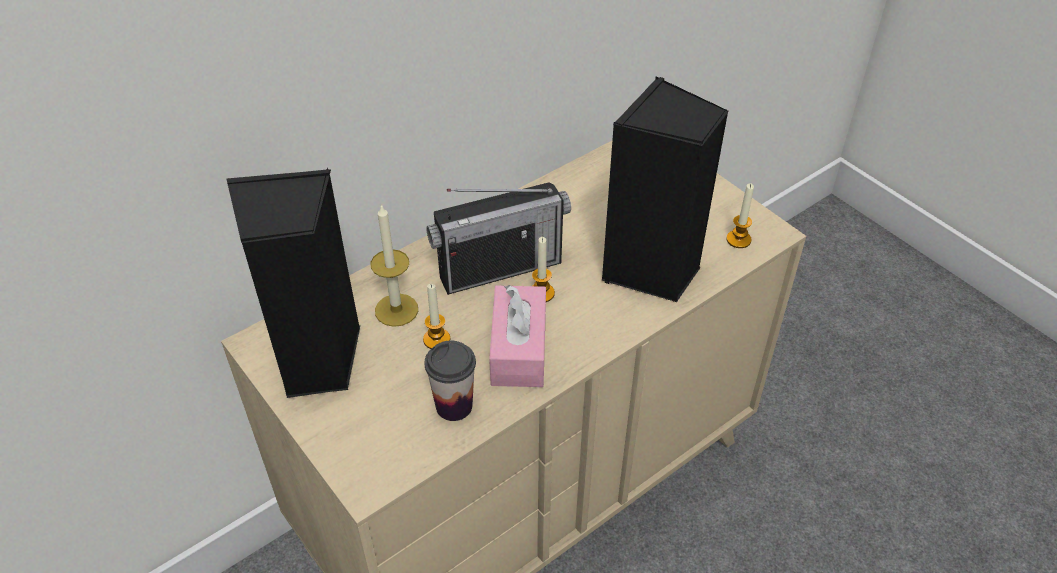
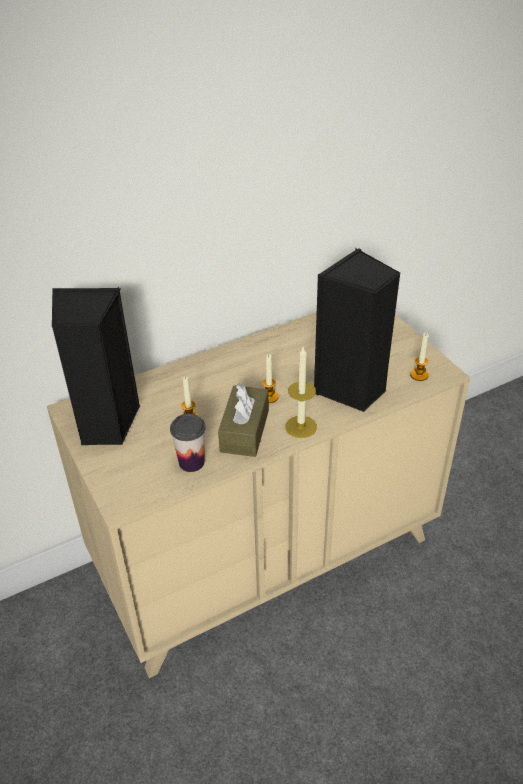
camera: 10 degrees right, 5 degrees down
candle [370,204,418,327] -> candle moved to [285,347,317,438]
radio [426,182,571,295] -> none
pink tissue box [489,285,546,387] -> brown tissue box [218,383,269,457]

